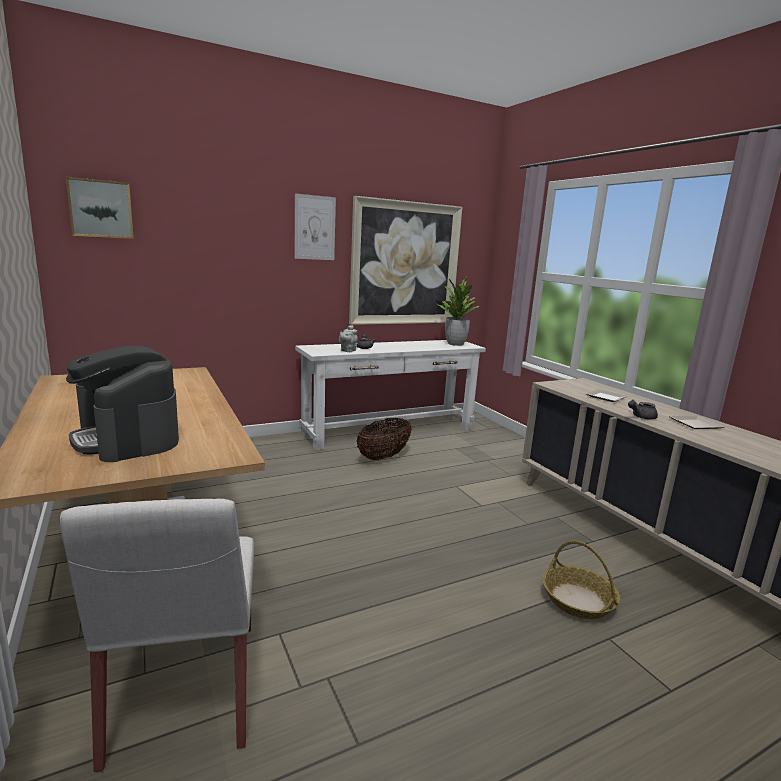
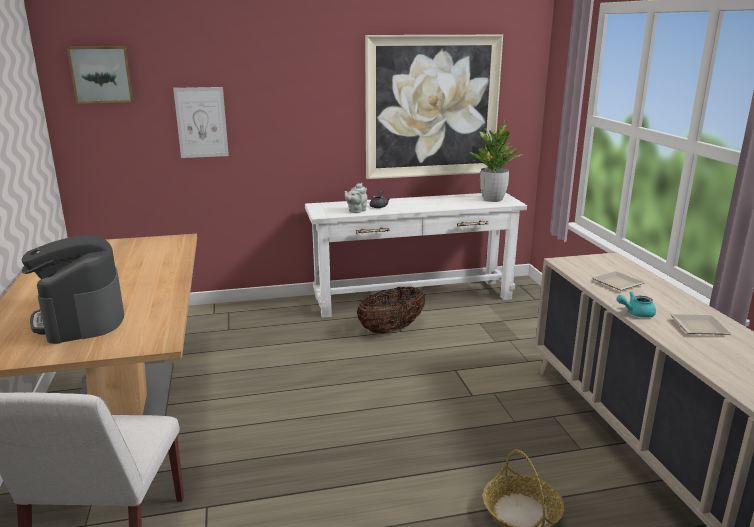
camera: 15 degrees right, 5 degrees up
picture [295,193,336,260] -> picture moved to [173,87,229,158]
grey teapot [628,400,658,419] -> turquoise teapot [616,292,656,318]

